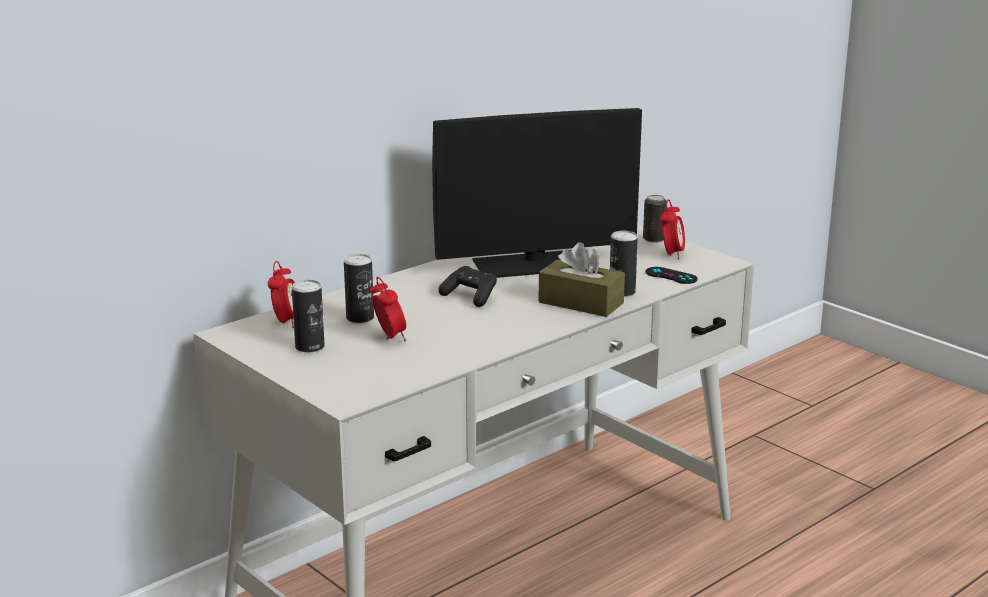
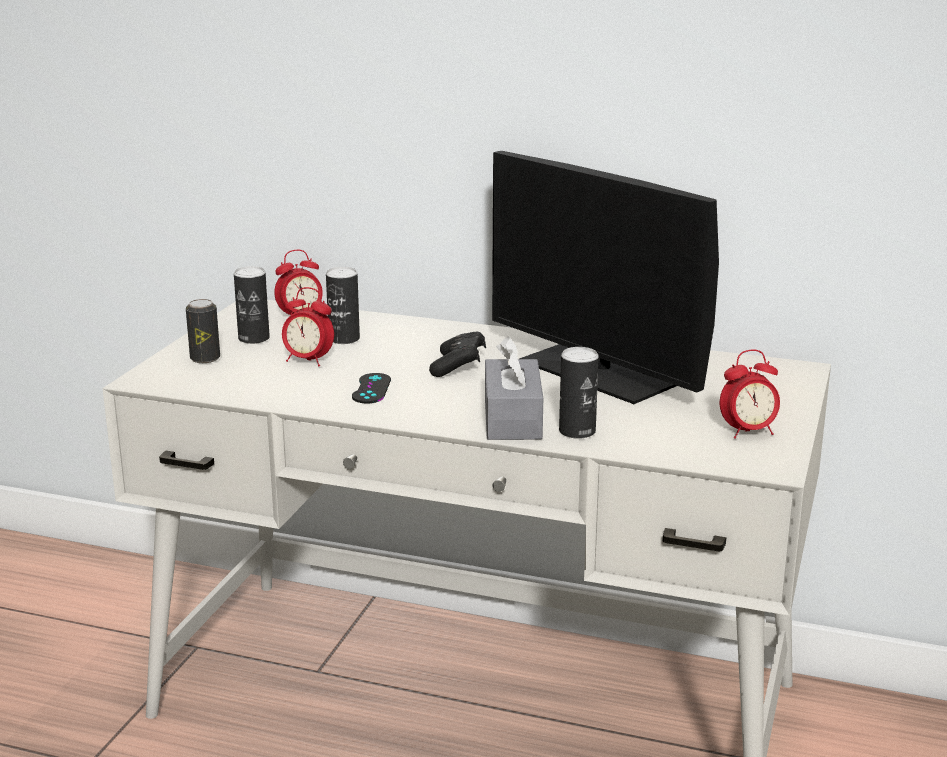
camera: 60 degrees right, 0 degrees up
alarm clock [370,277,406,341] -> alarm clock turned 75 degrees clockwise [282,287,334,366]
brown tissue box [538,242,625,317] -> grey tissue box [485,336,543,440]
can [643,195,667,243] -> can moved to [186,299,220,363]
black game controller [646,267,698,284] -> black game controller moved to [352,373,391,403]

